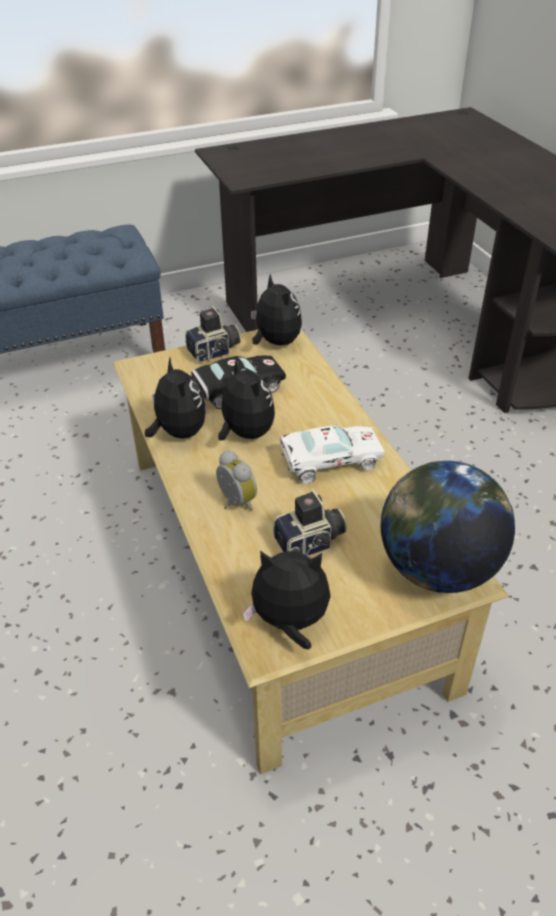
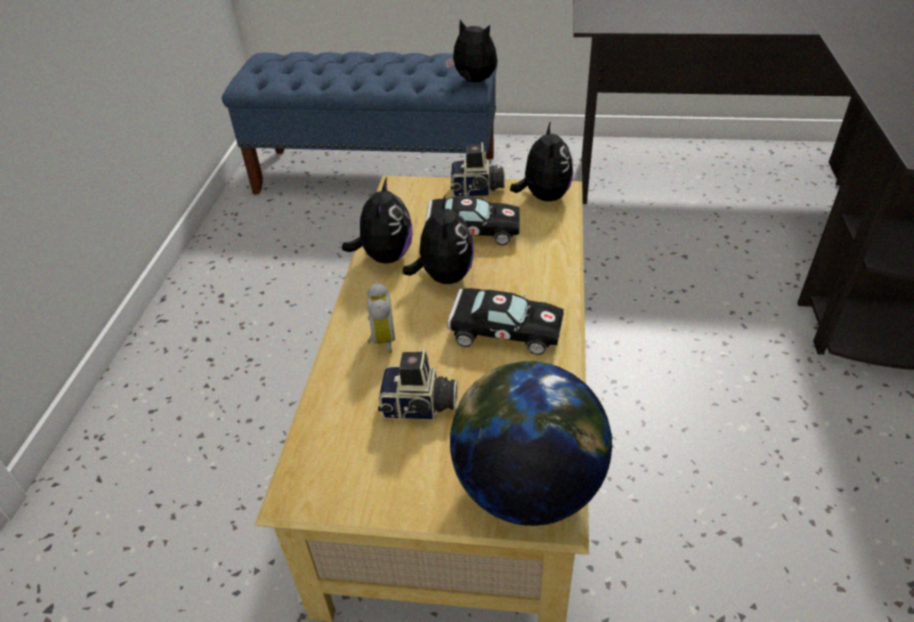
camera: 30 degrees right, 0 degrees up
plush toy [243,550,331,650] -> plush toy moved to [445,20,497,82]
white toy car [280,424,384,484] -> black toy car [447,288,564,355]

